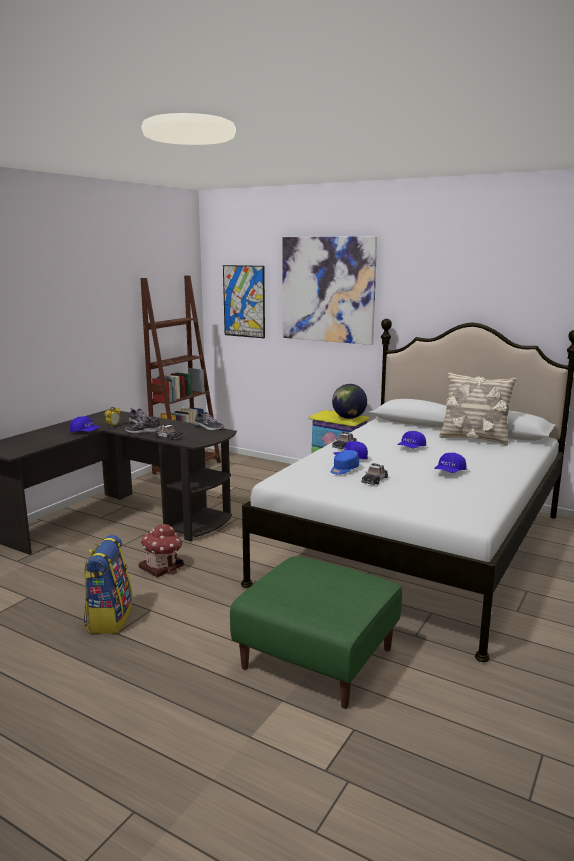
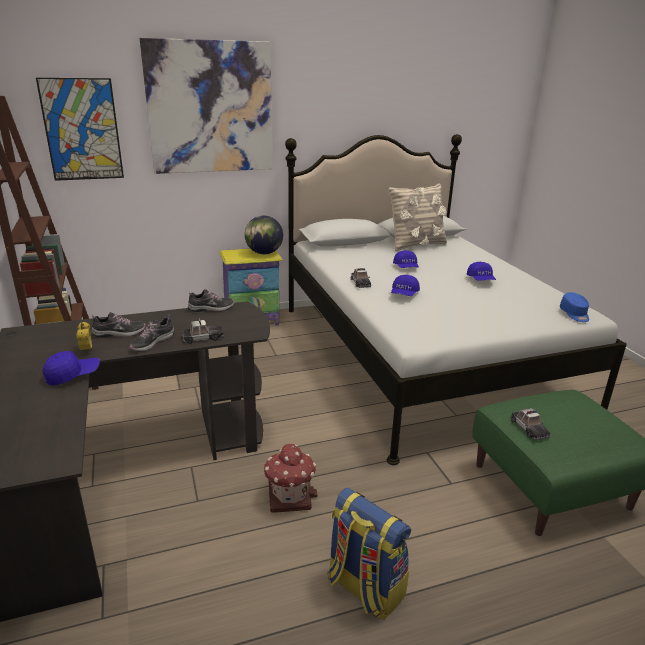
camera: 50 degrees left, 10 degrees up
blue cap [330,450,359,475] -> blue cap moved to [560,292,589,322]
toy car [361,463,388,485] -> toy car moved to [510,408,550,441]

